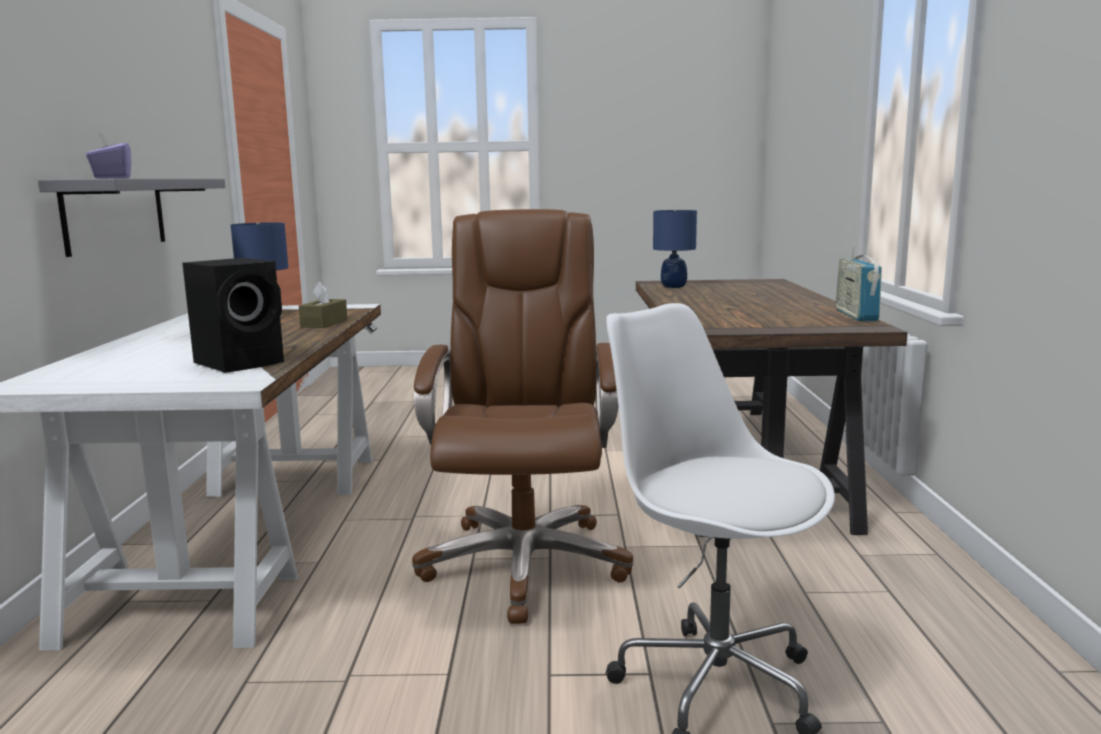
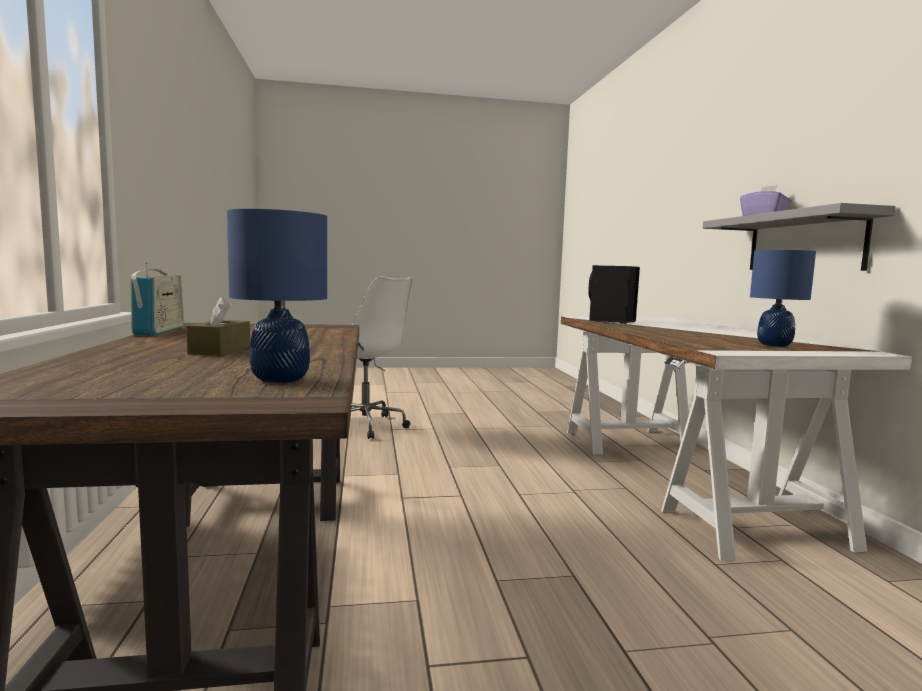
camera: 170 degrees right, 5 degrees down
brown tissue box [299,282,347,328] -> brown tissue box moved to [186,297,250,356]
brown office chair [412,209,633,624] -> none

